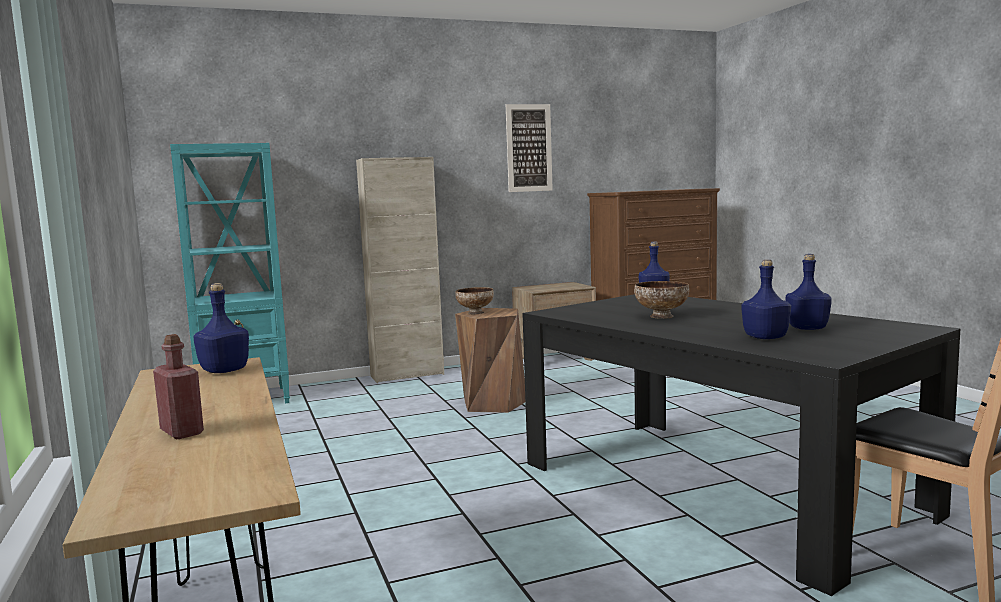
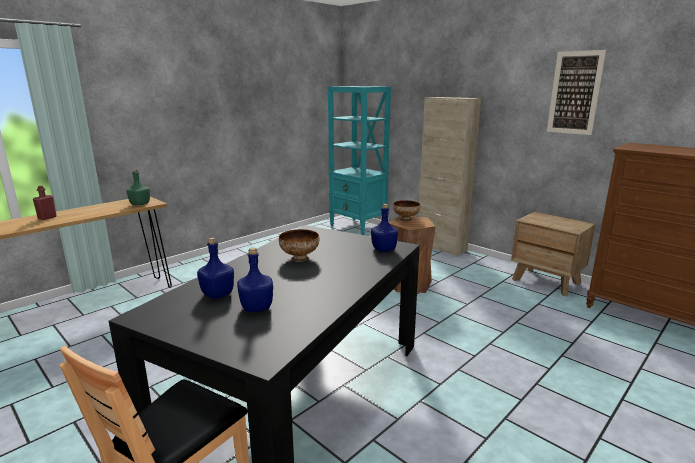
camera: 65 degrees right, 10 degrees up
blue bottle [193,283,249,373] -> green bottle [126,169,150,205]

